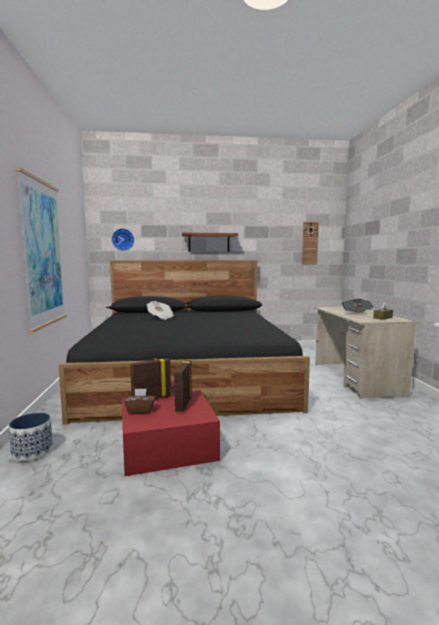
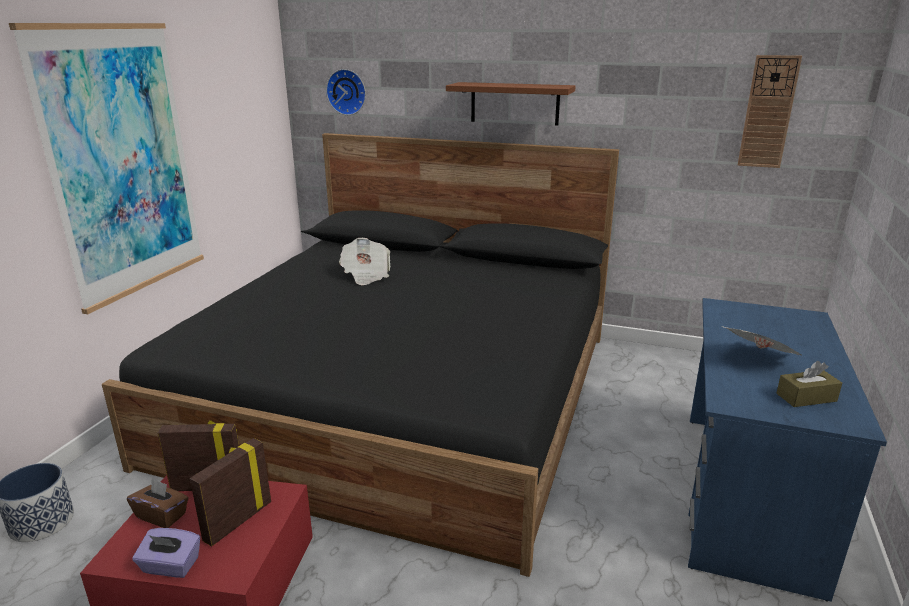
camera: 25 degrees right, 15 degrees up
beige desk [315,307,417,399] -> blue desk [688,298,887,602]
none -> purple tissue box [132,528,200,578]

